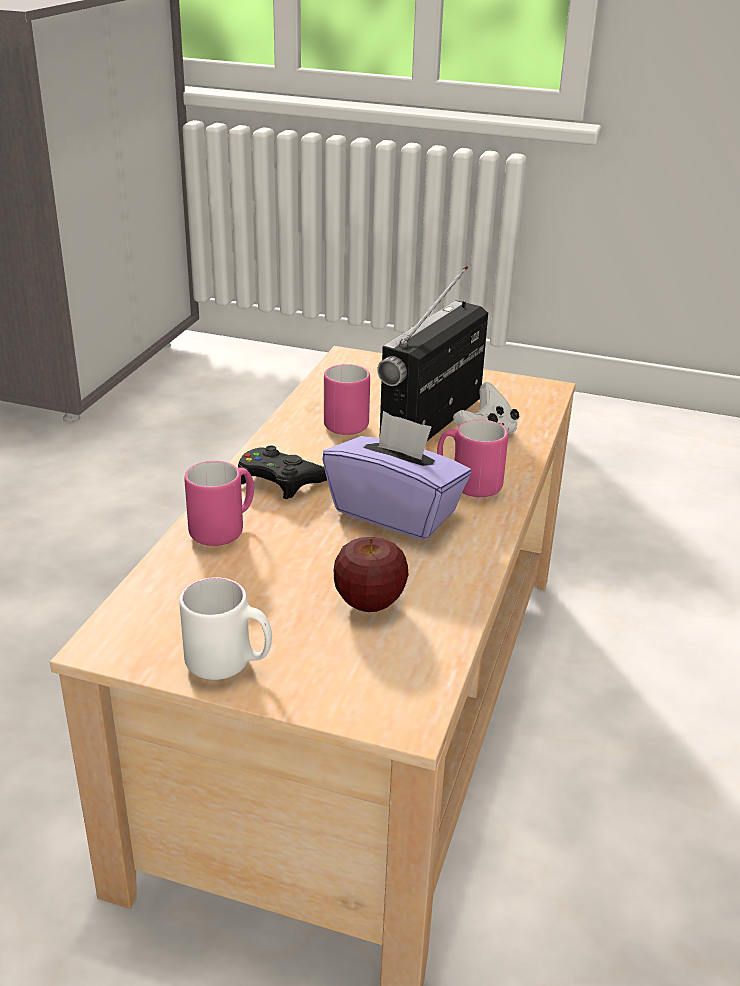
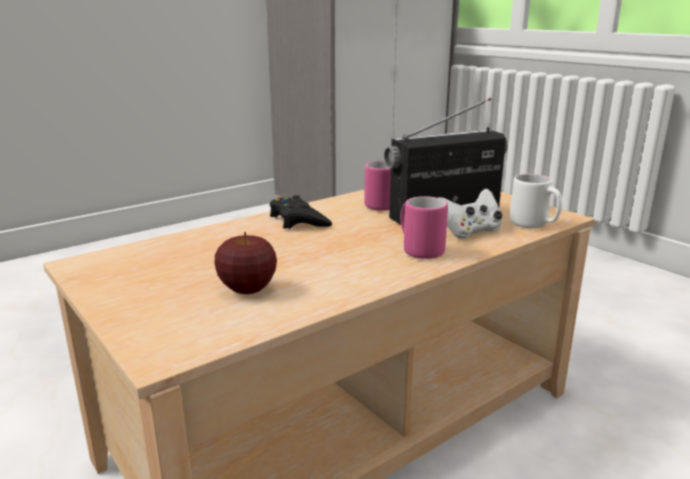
camera: 35 degrees right, 10 degrees down
white mug [179,577,272,680] -> white mug moved to [510,174,562,228]
pink mug [184,461,254,546] -> none
purple tissue box [322,411,471,540] -> none

